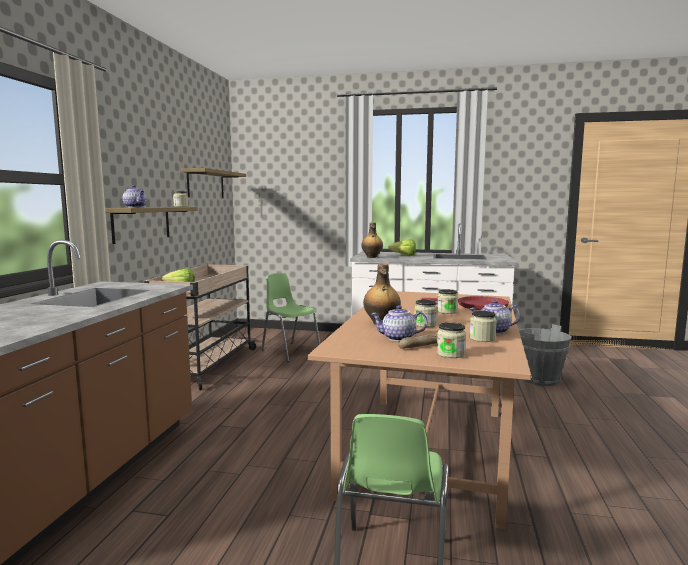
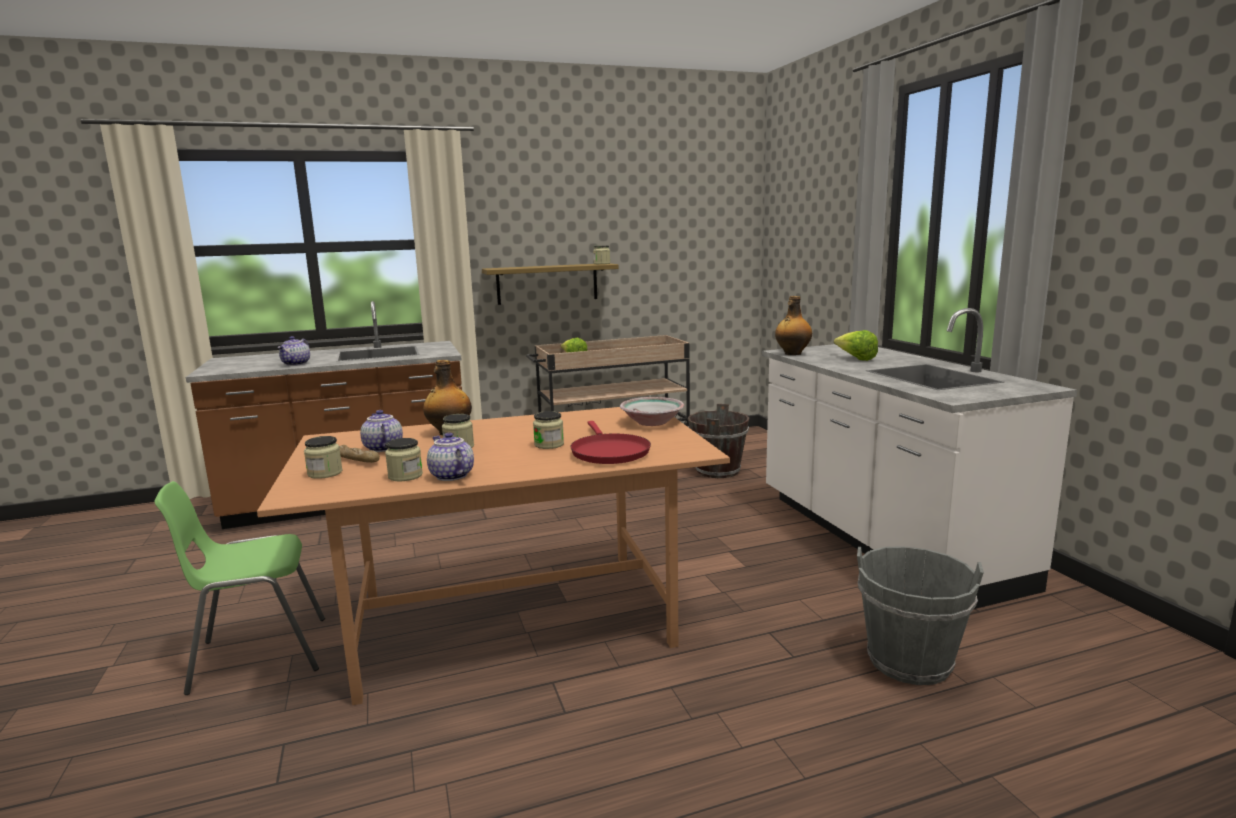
camera: 60 degrees right, 5 degrees up
teapot [123,185,147,208] -> teapot moved to [277,336,310,366]
shelf [181,168,246,198] -> none
green chair [261,273,320,362] -> brown bucket [688,404,749,478]
none -> bowl [620,397,684,426]

